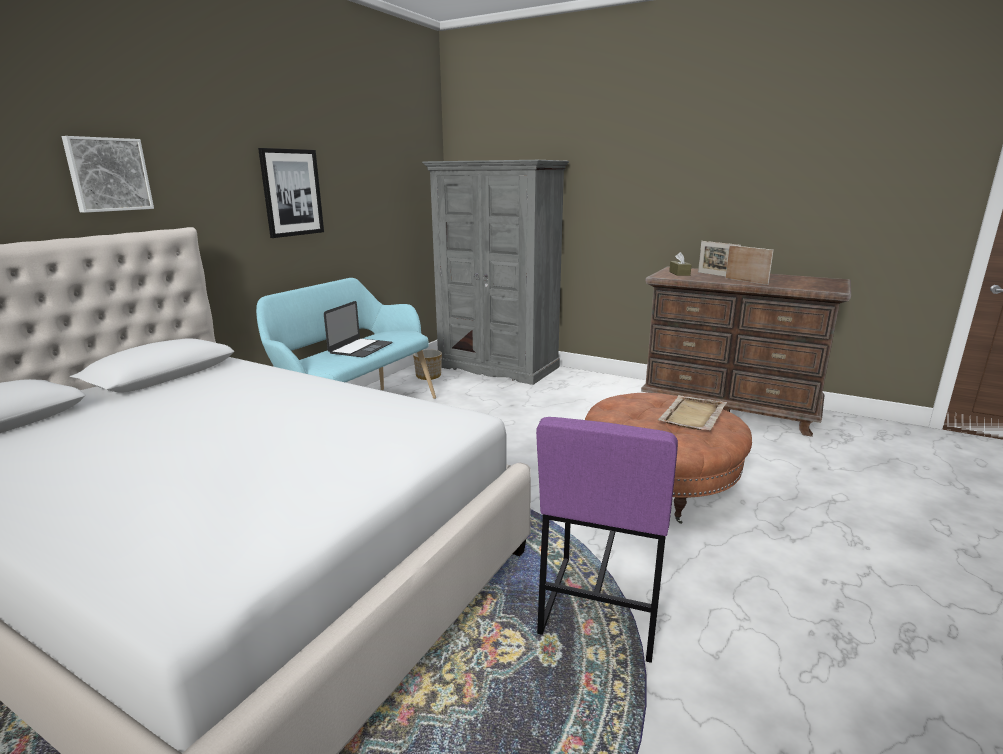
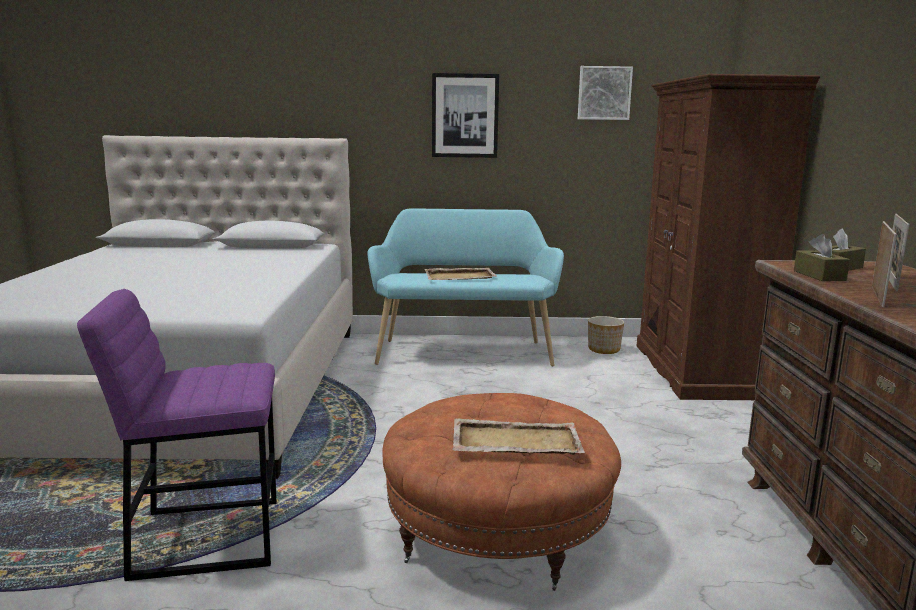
camera: 60 degrees right, 5 degrees down
picture [62,136,154,213] -> picture moved to [578,66,633,120]
laptop [324,301,392,357] -> beige tray [424,268,496,280]
grey wardrobe [422,160,569,385] -> brown wardrobe [637,74,820,400]
none -> brown tissue box [794,234,850,281]

